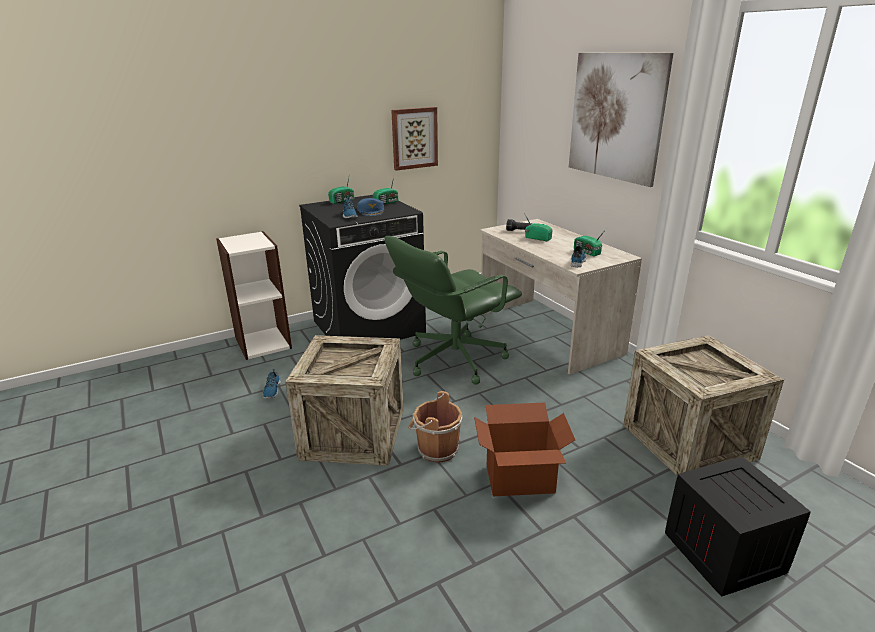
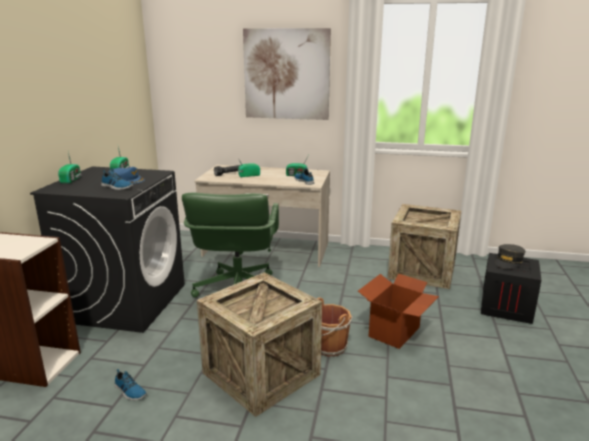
camera: 50 degrees left, 5 degrees down
picture [391,107,438,171] -> none
none -> grey cap [495,244,525,269]

